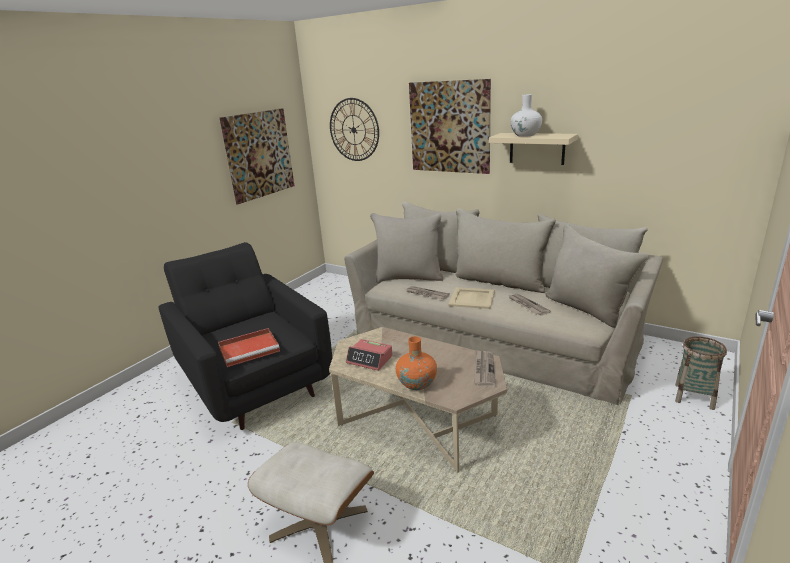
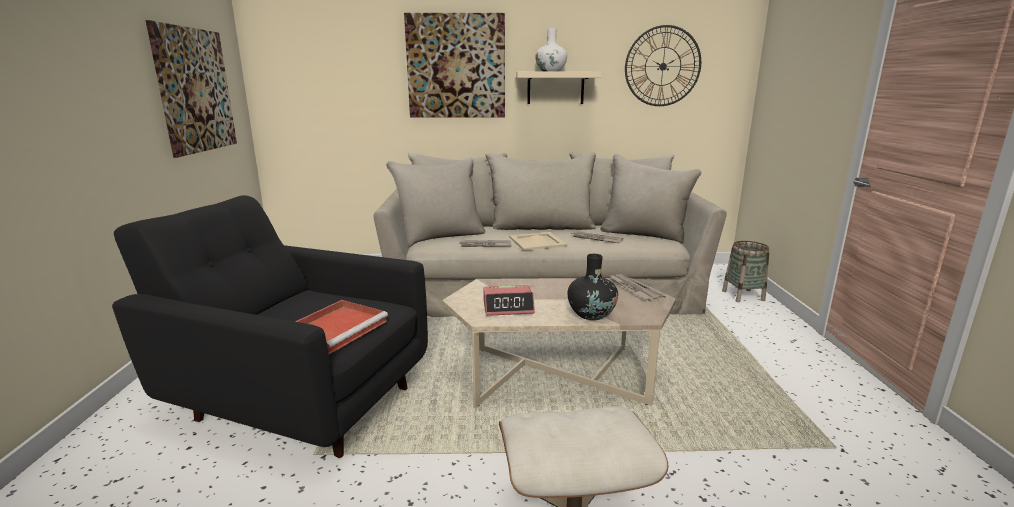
camera: 35 degrees left, 5 degrees down
wall clock [330,98,379,161] -> wall clock moved to [625,25,701,106]
orange vase [396,336,437,390] -> black vase [568,254,618,320]

